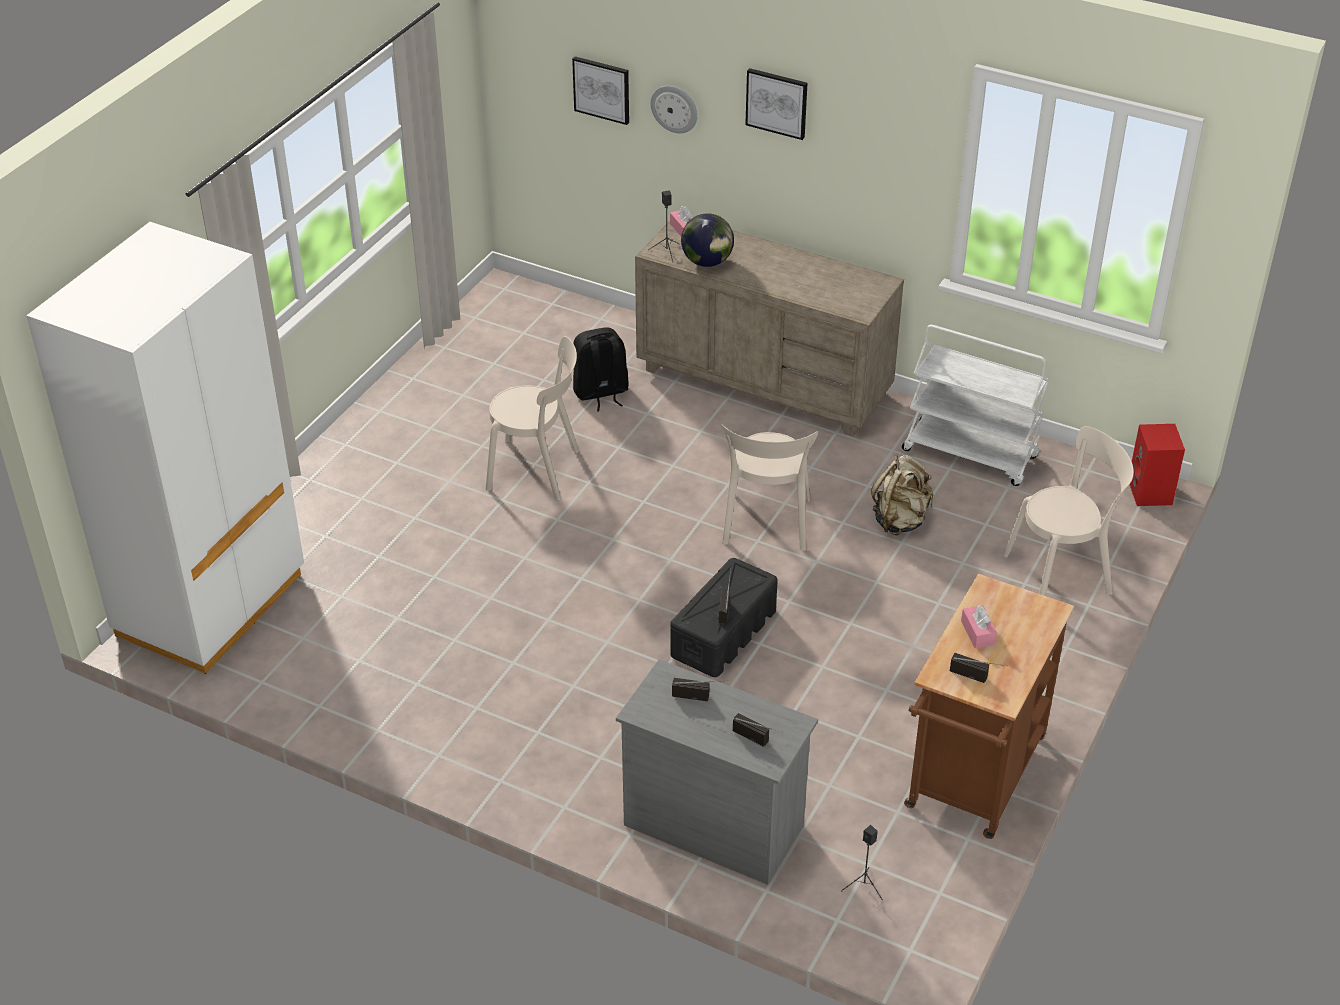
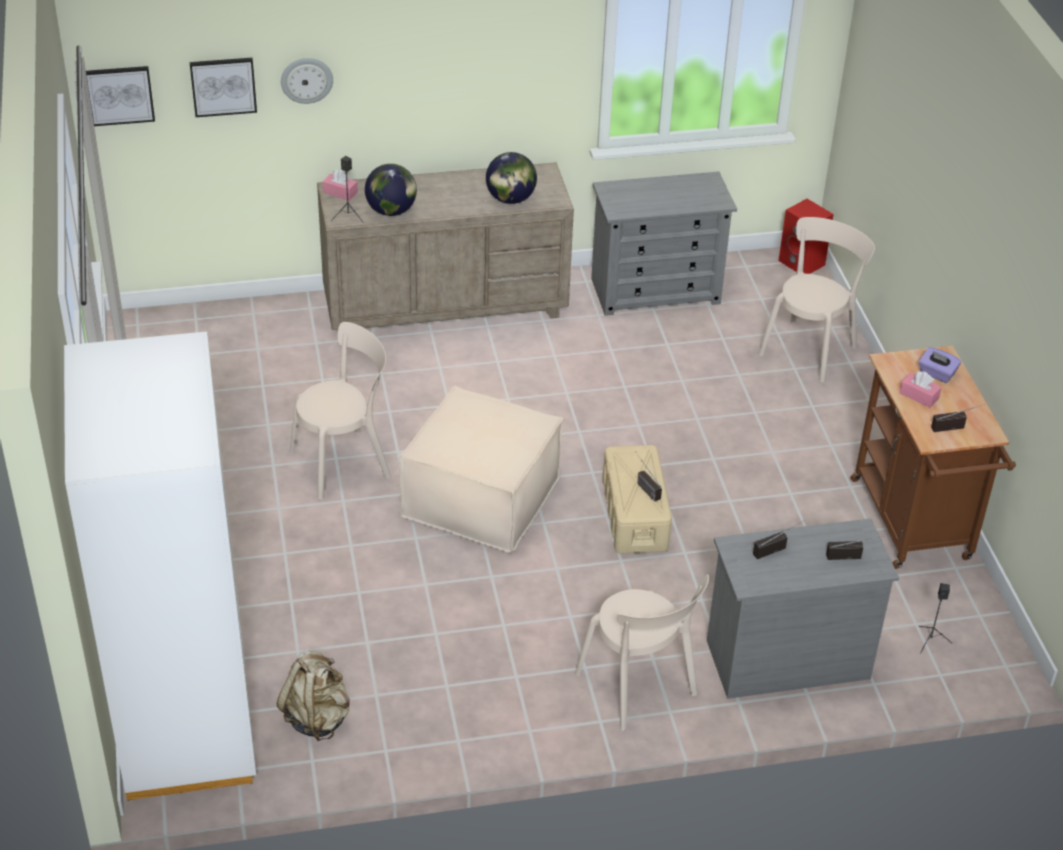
camera: 40 degrees left, 0 degrees up
black backpack [573,327,629,411] -> none
black storage box [670,558,778,677] -> beige storage box [603,445,672,554]
beige chair [721,424,818,551] -> beige chair moved to [575,574,709,731]
picture [745,68,807,140] -> picture moved to [86,66,155,126]
beige backpack [871,455,933,535] -> beige backpack moved to [277,651,350,741]
white cart [902,325,1049,486] -> grey dresser [591,171,737,316]
none -> beige ottoman [399,385,564,553]
none -> globe [486,152,537,204]
none -> purple tissue box [919,347,961,383]

